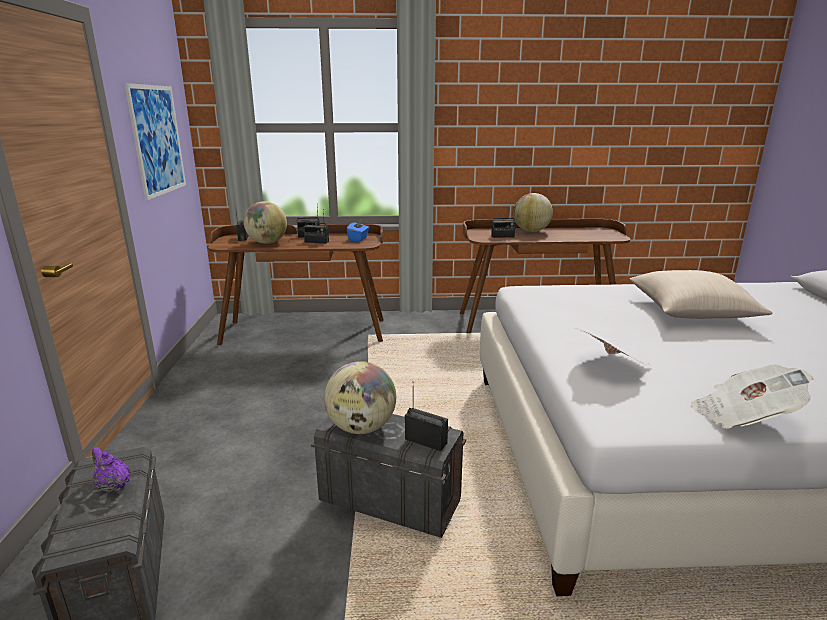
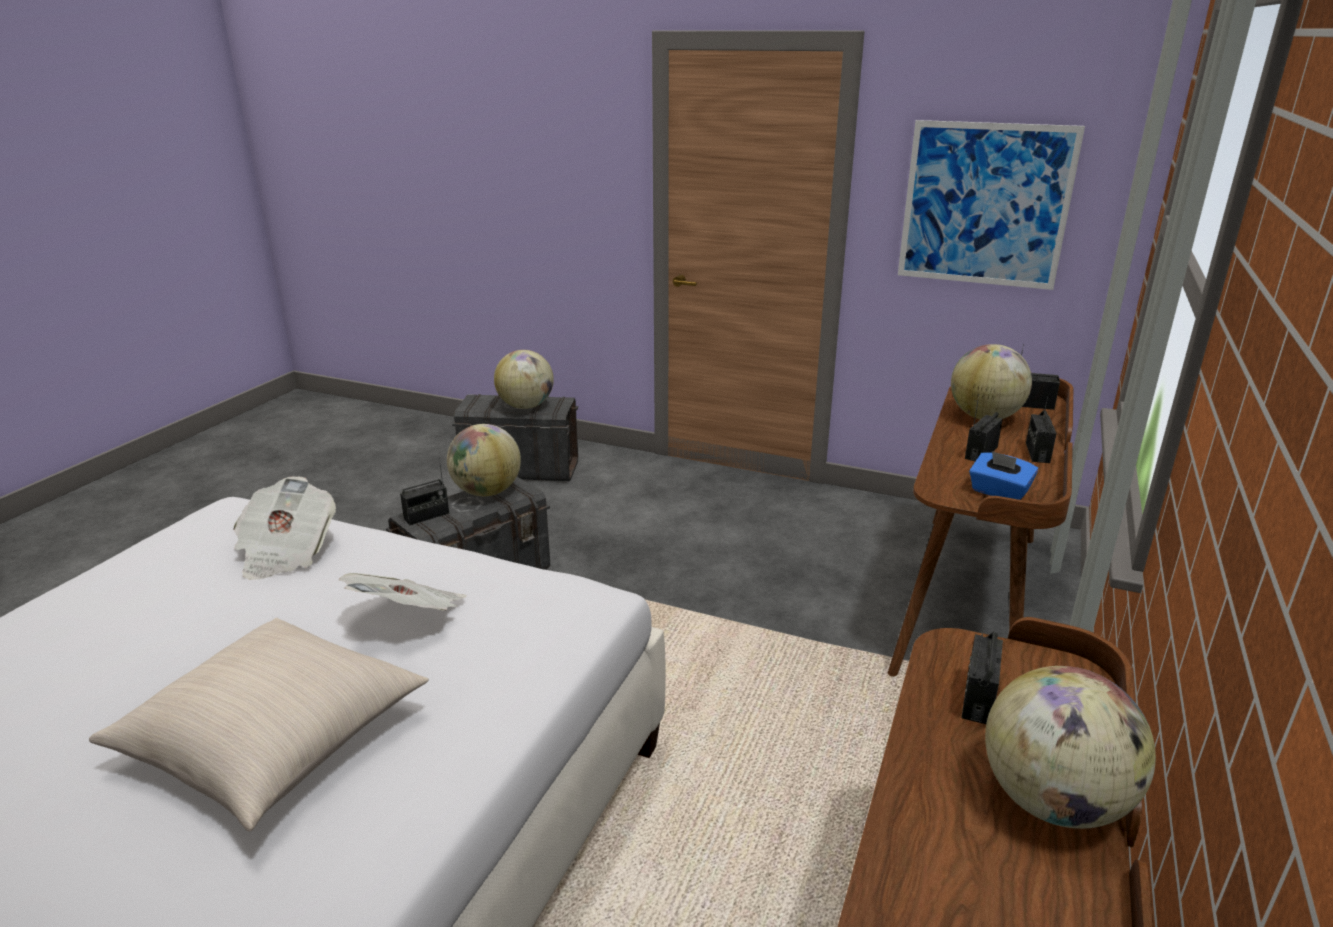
camera: 115 degrees right, 5 degrees up
purple teapot [92,447,130,492] -> globe [494,350,554,409]
newspaper [691,364,813,429] -> newspaper moved to [338,573,467,610]

